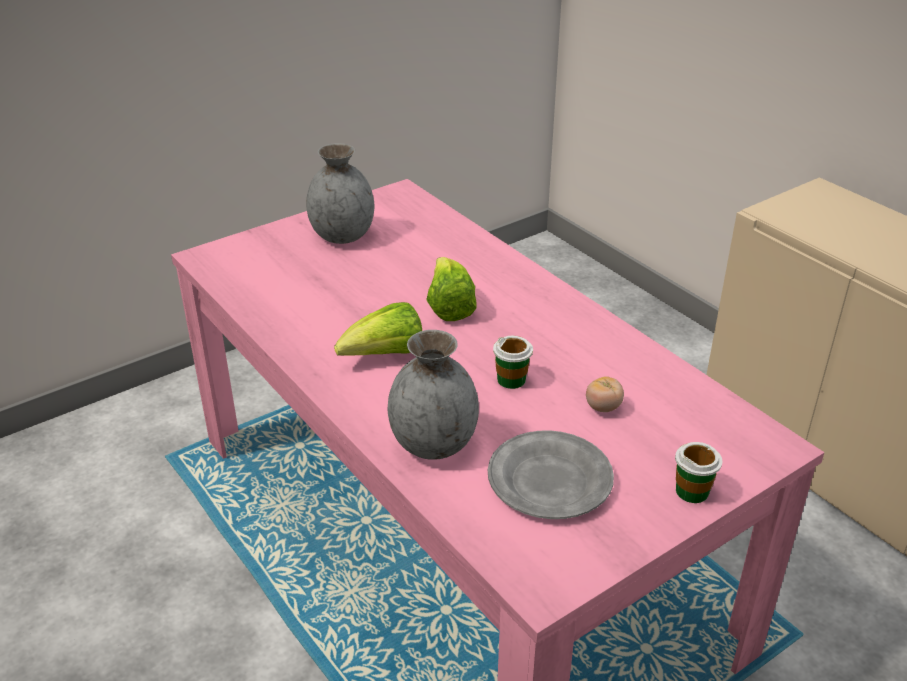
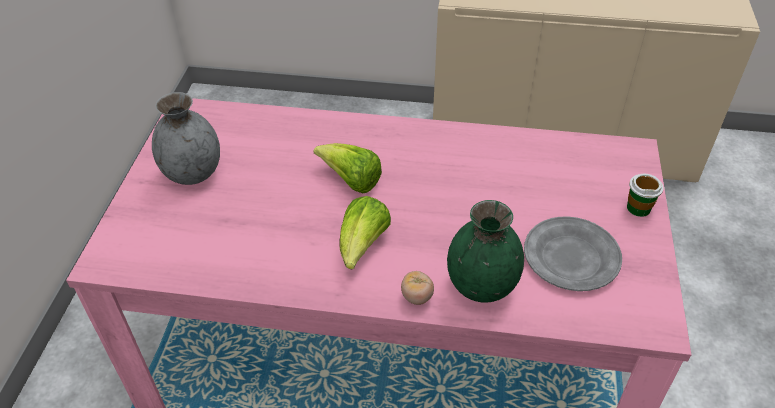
camera: 45 degrees left, 10 degrees up
grey vase [388,330,479,460] -> green vase [447,200,524,303]
cup [493,336,533,389] -> none
tomato [586,376,624,412] -> tomato moved to [401,271,434,305]

